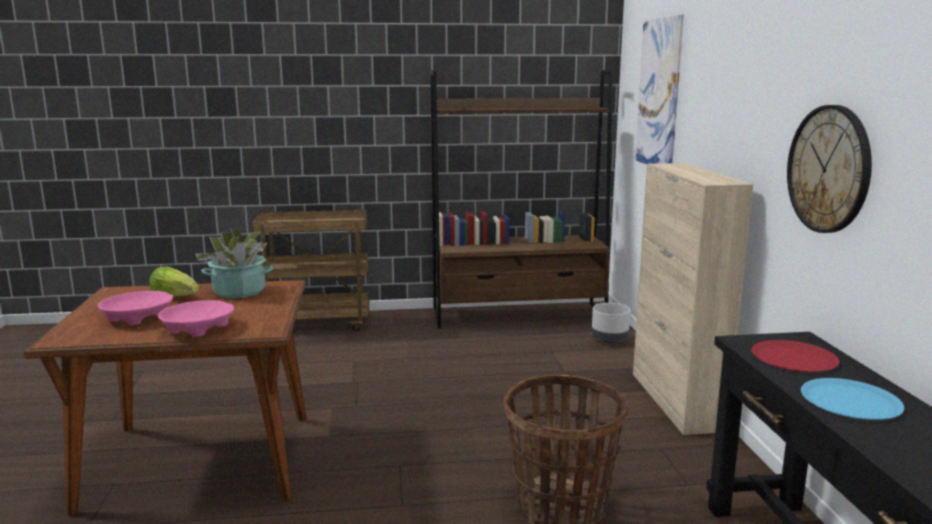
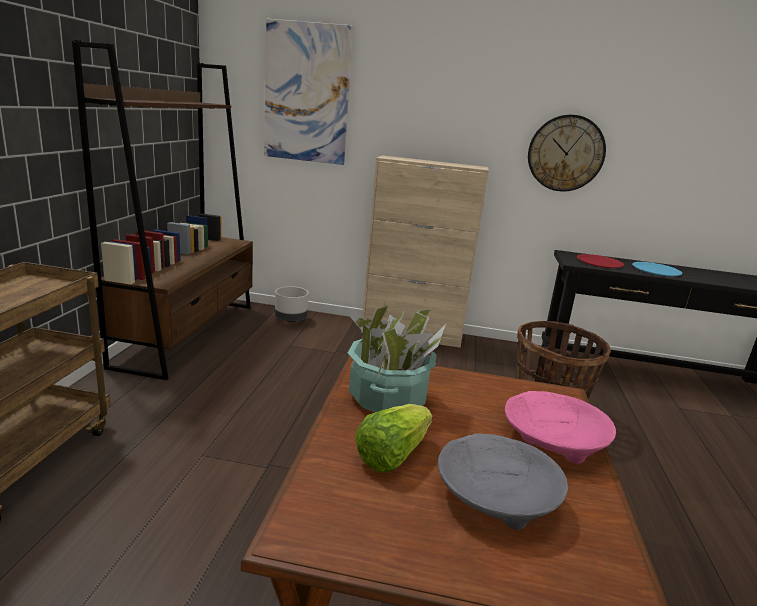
camera: 75 degrees left, 5 degrees up
pink bowl [98,291,173,325] -> grey bowl [438,433,568,530]

